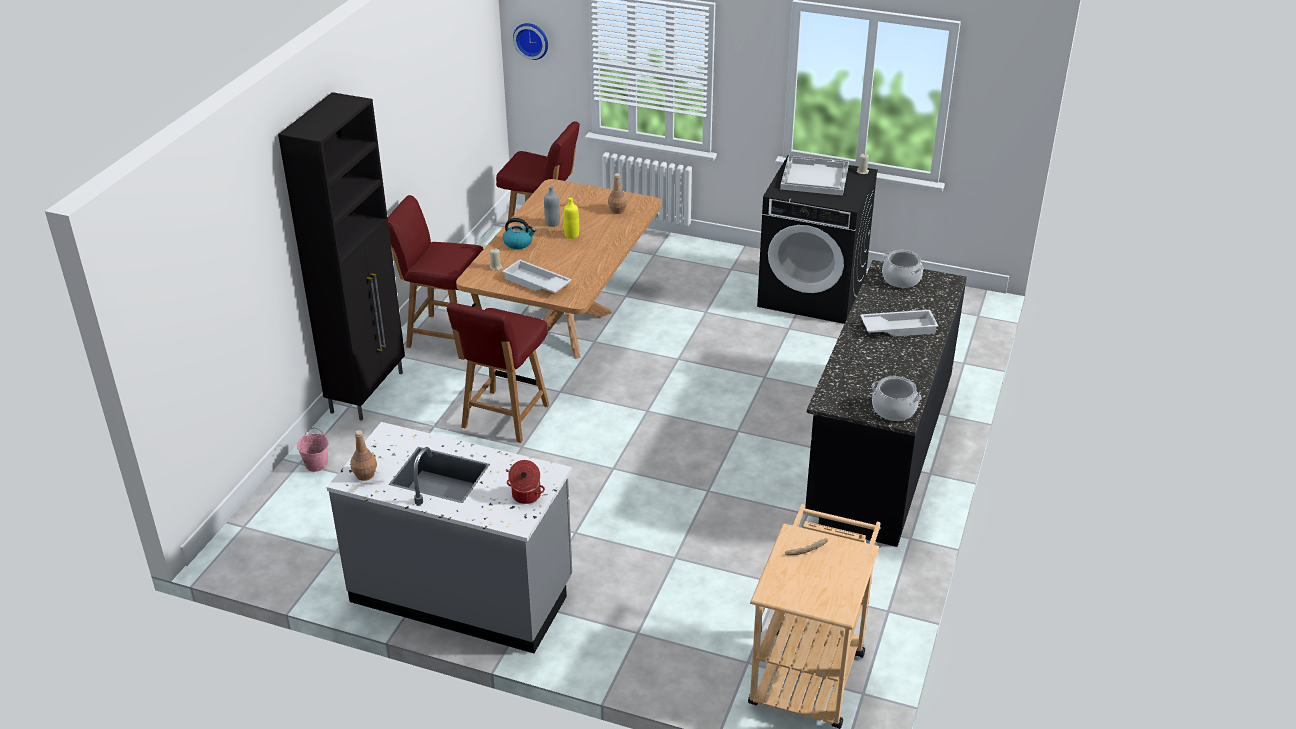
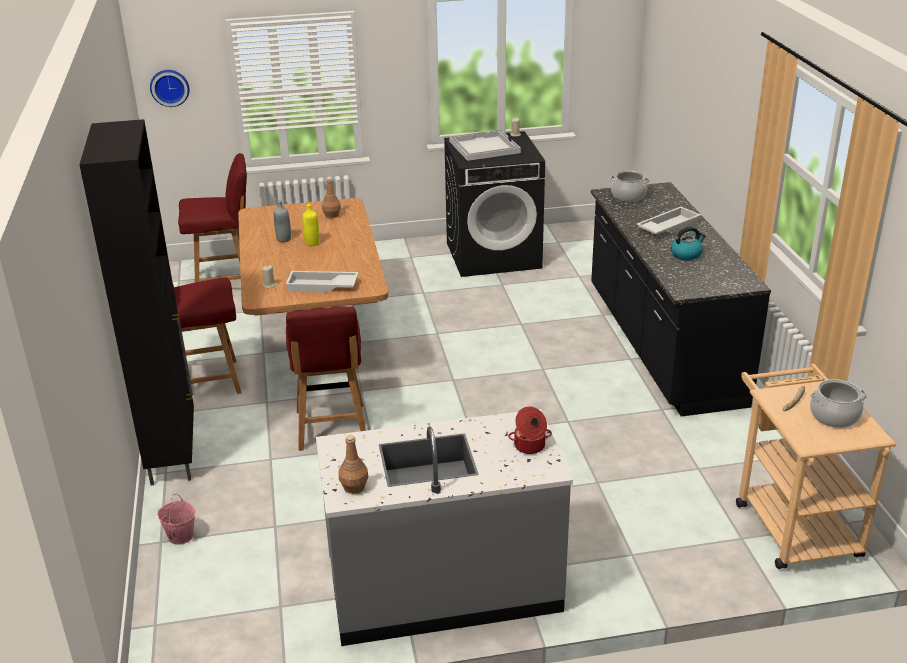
camera: 30 degrees left, 5 degrees down
kettle [503,218,536,249] -> kettle moved to [671,227,706,260]
cooking pot [871,376,922,421] -> cooking pot moved to [810,379,867,428]

